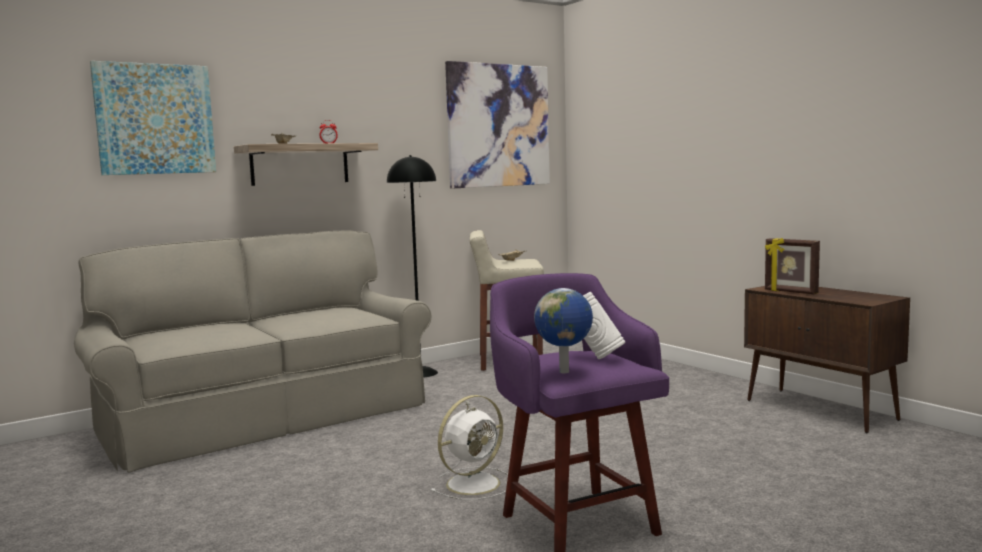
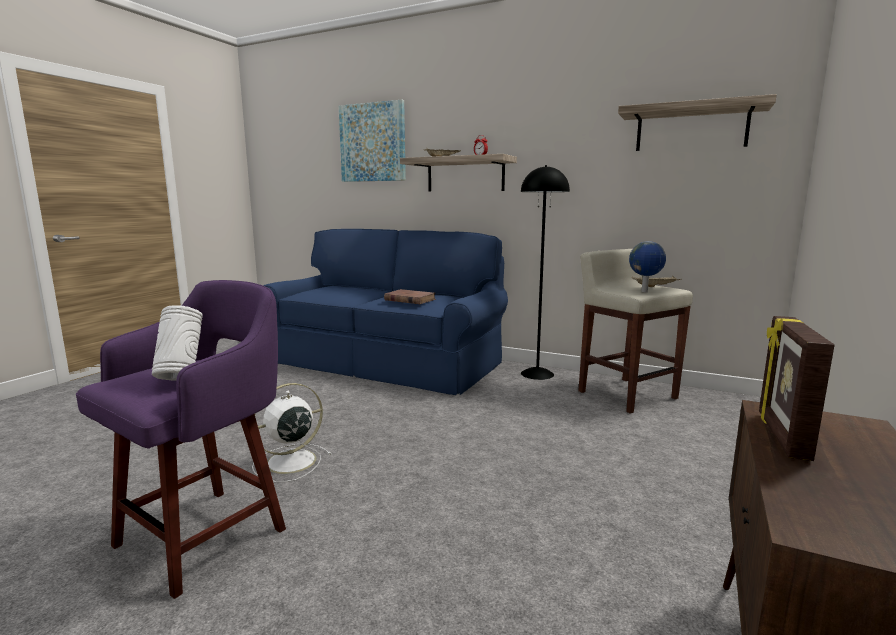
camera: 60 degrees right, 5 degrees up
grey sofa [74,231,431,473] -> blue sofa [263,229,508,395]
white fan [431,395,508,500] -> white fan turned 120 degrees clockwise [252,383,332,482]
picture [445,61,550,188] -> shelf [618,94,777,151]
globe [534,288,593,373] -> globe moved to [629,241,666,292]
none -> brown book [384,289,436,304]

